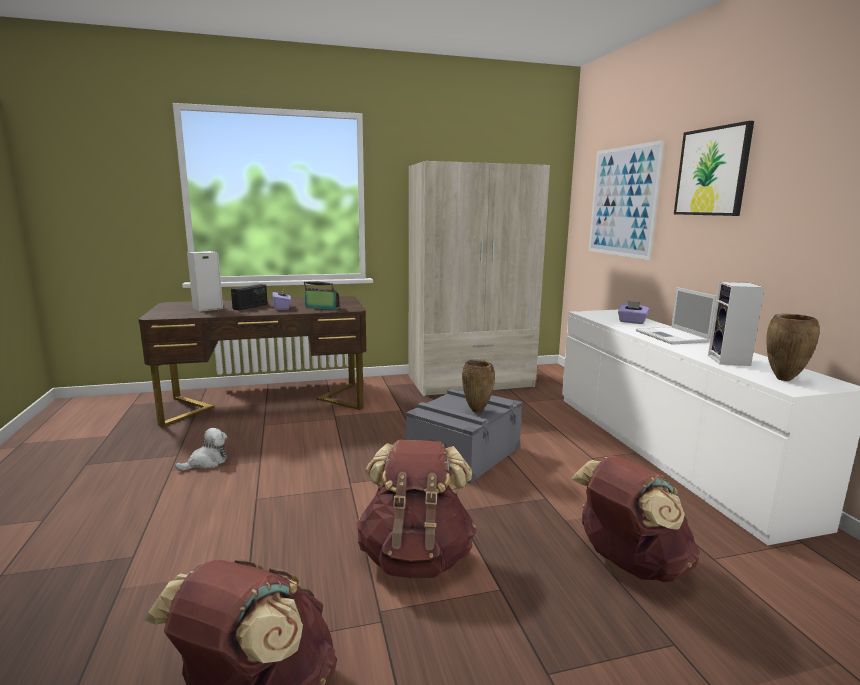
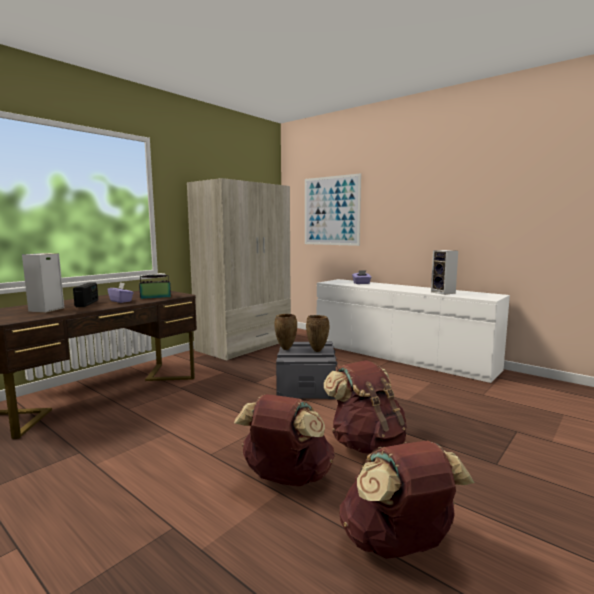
camera: 35 degrees left, 5 degrees down
plush toy [175,428,228,471] -> none
brown backpack [571,456,700,582] -> brown backpack moved to [234,394,335,486]
laptop [636,287,717,345] -> none
picture [674,121,754,216] -> none
brown vase [766,314,819,381] -> brown vase moved to [274,314,297,350]

